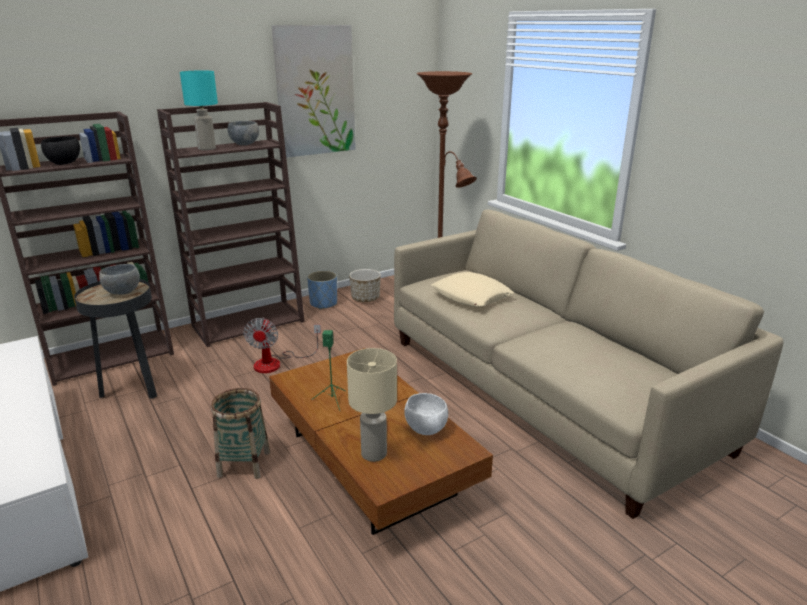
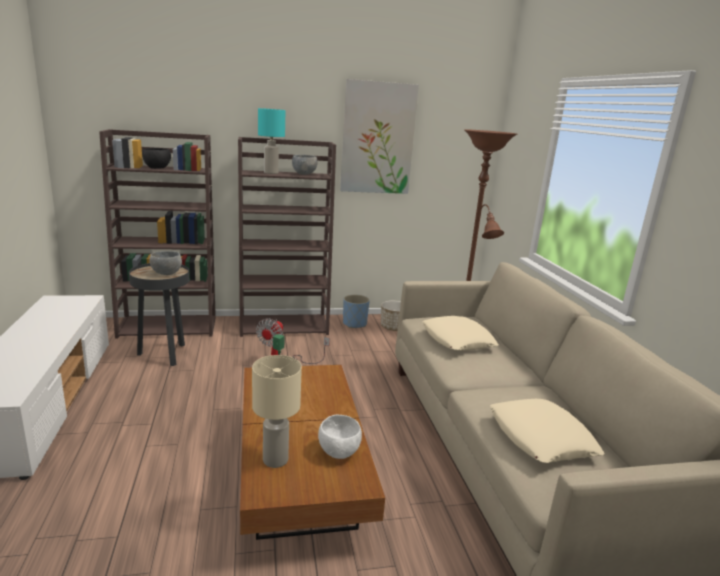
camera: 20 degrees right, 5 degrees down
basket [211,388,270,479] -> none
none -> beige pillow [490,399,605,463]

